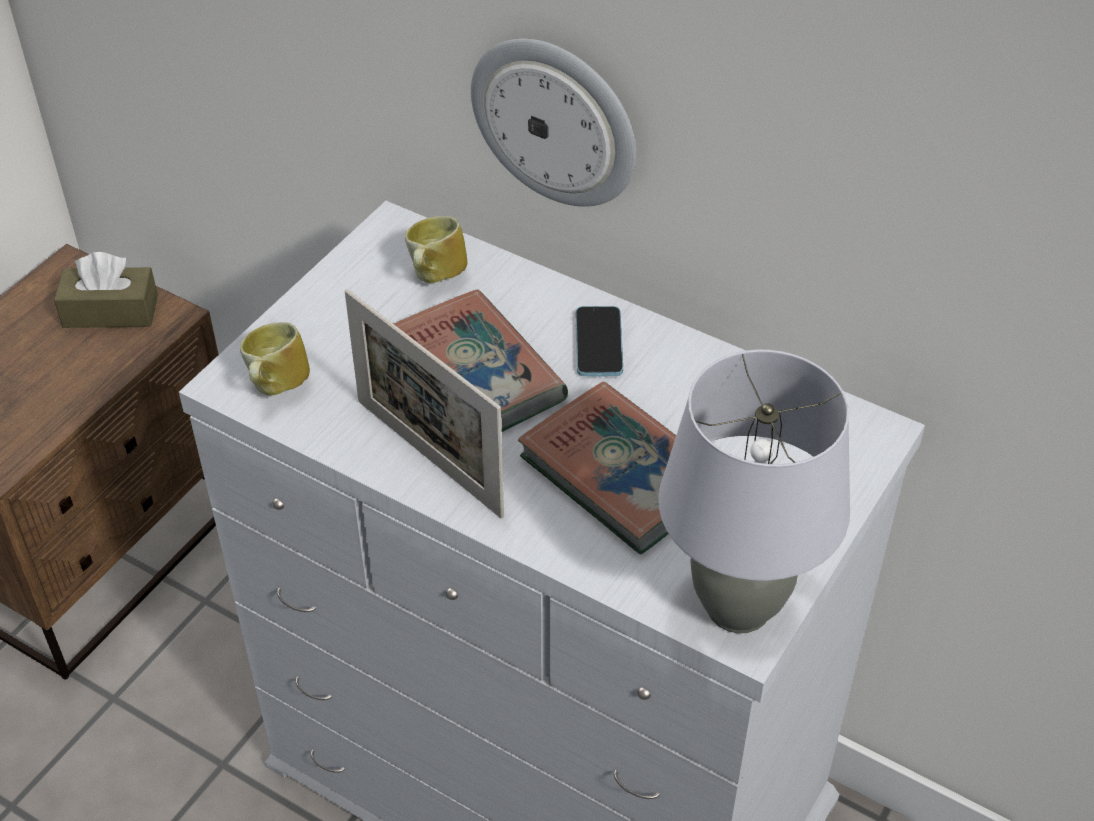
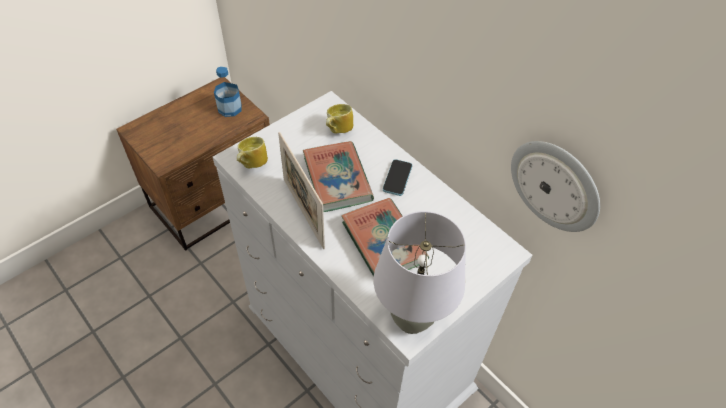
camera: 15 degrees right, 5 degrees up
brown tissue box [54,252,158,328] -> bottle [214,66,242,117]
wall clock [471,38,636,207] -> wall clock moved to [511,141,600,232]

